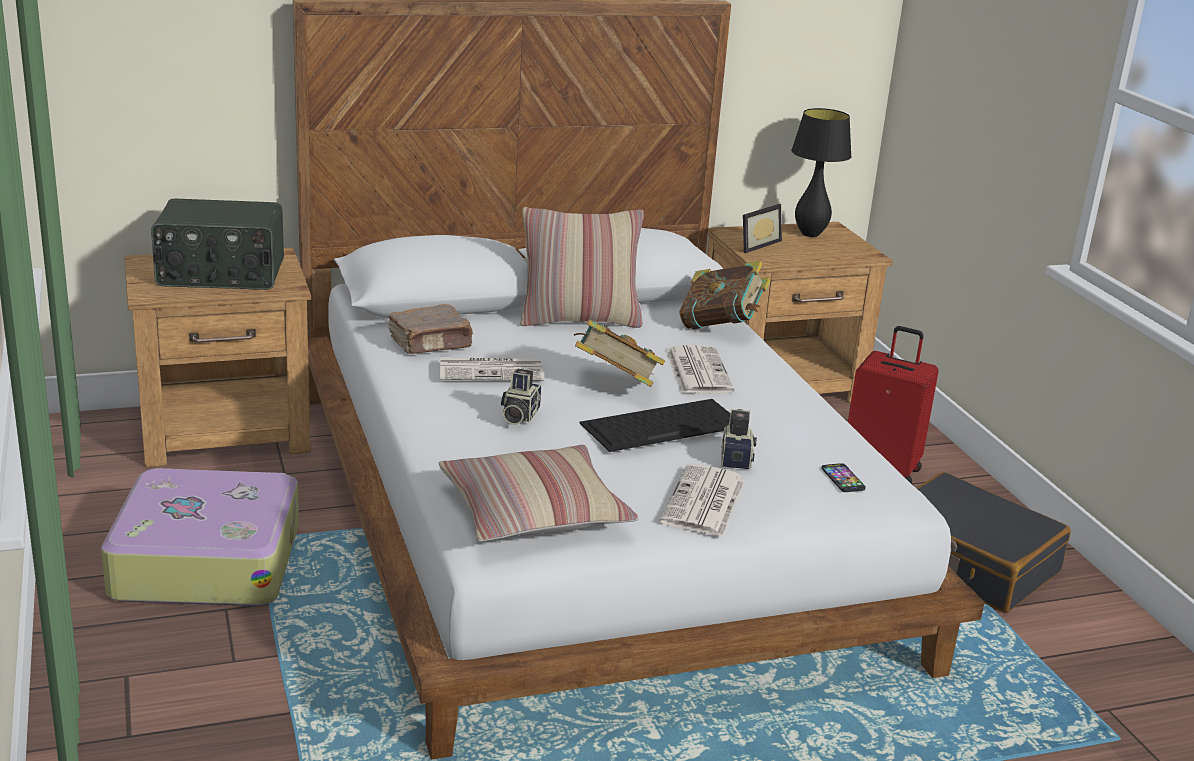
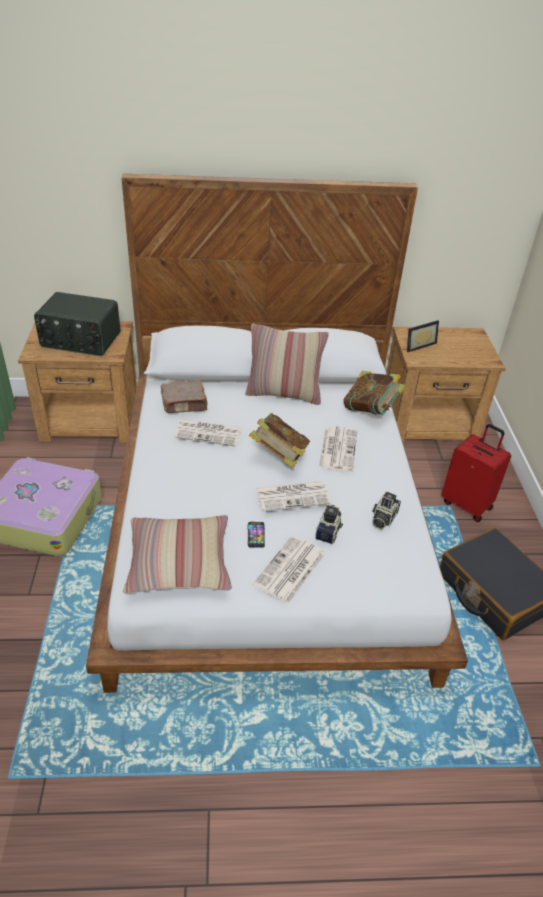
camera: 15 degrees right, 15 degrees up
camera [501,369,541,425] -> camera moved to [372,492,401,529]
keyboard [580,399,730,452] -> newspaper [256,481,331,512]
black table lamp [791,108,852,237] -> none
phone [821,463,866,492] -> phone moved to [247,522,265,548]

